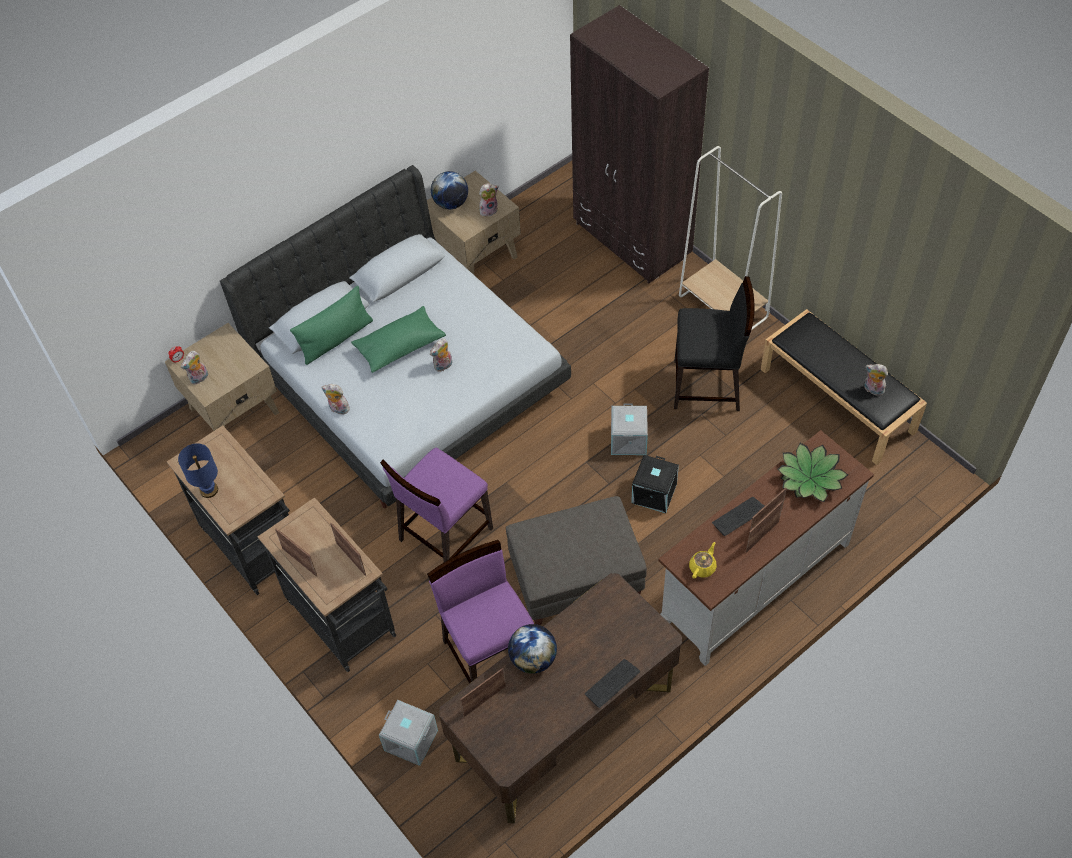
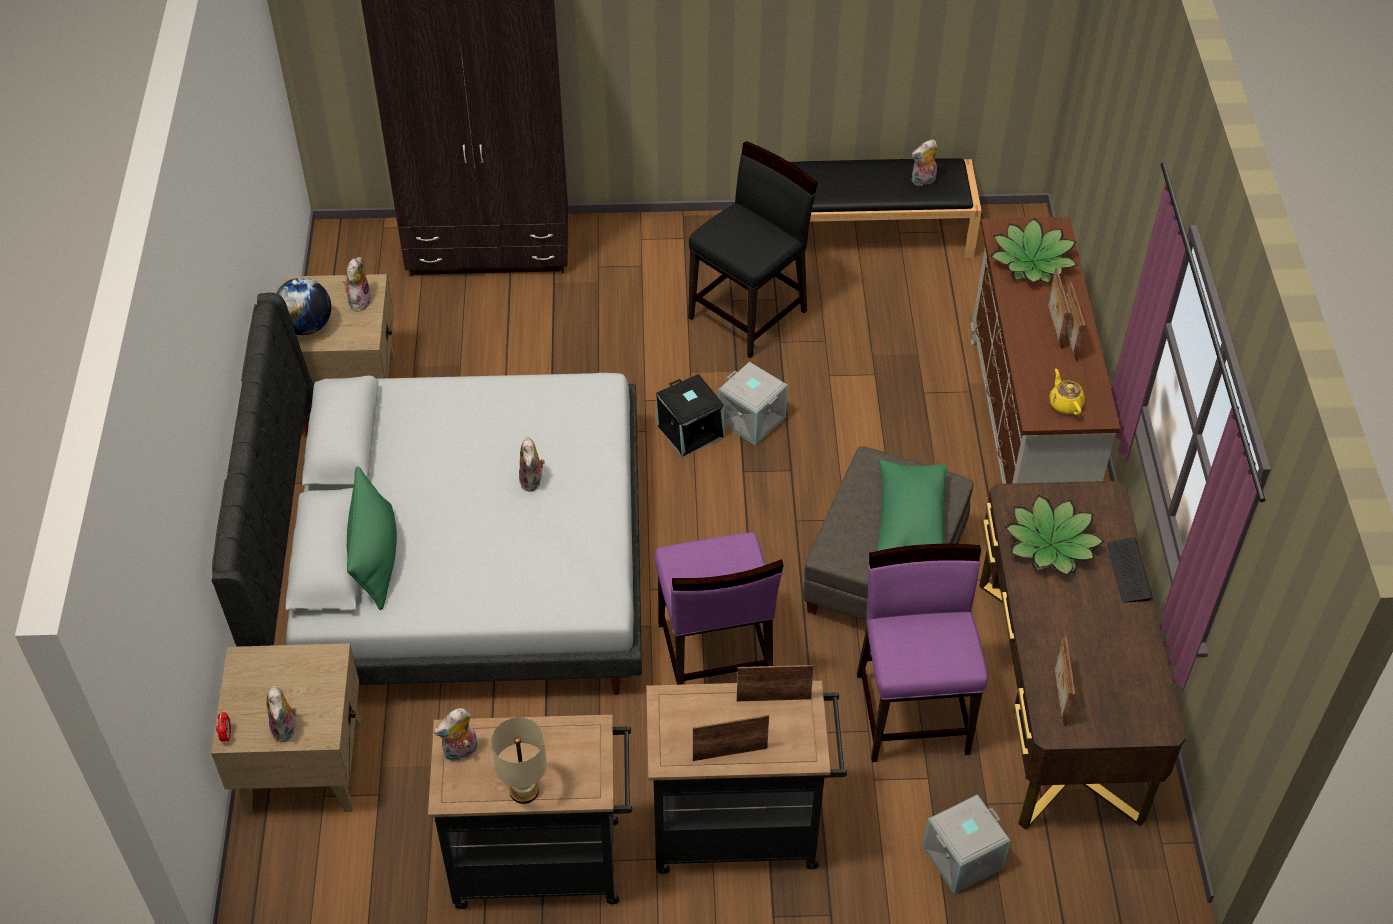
camera: 55 degrees left, 5 degrees down
blue table lamp [178,443,218,498] -> beige table lamp [491,717,547,804]
plush toy [321,384,350,414] -> plush toy moved to [434,708,478,761]
green pillow [351,306,446,373] -> green pillow moved to [877,460,947,551]
purple chair [427,540,534,684] -> purple chair turned 75 degrees clockwise [857,544,988,762]
globe [508,624,557,674] -> none
black storage box [631,455,679,513] -> black storage box moved to [656,374,724,457]
clothes rack [679,146,782,330] -> none
keyboard [712,497,764,536] -> none
none -> potted plant [1005,495,1105,575]

